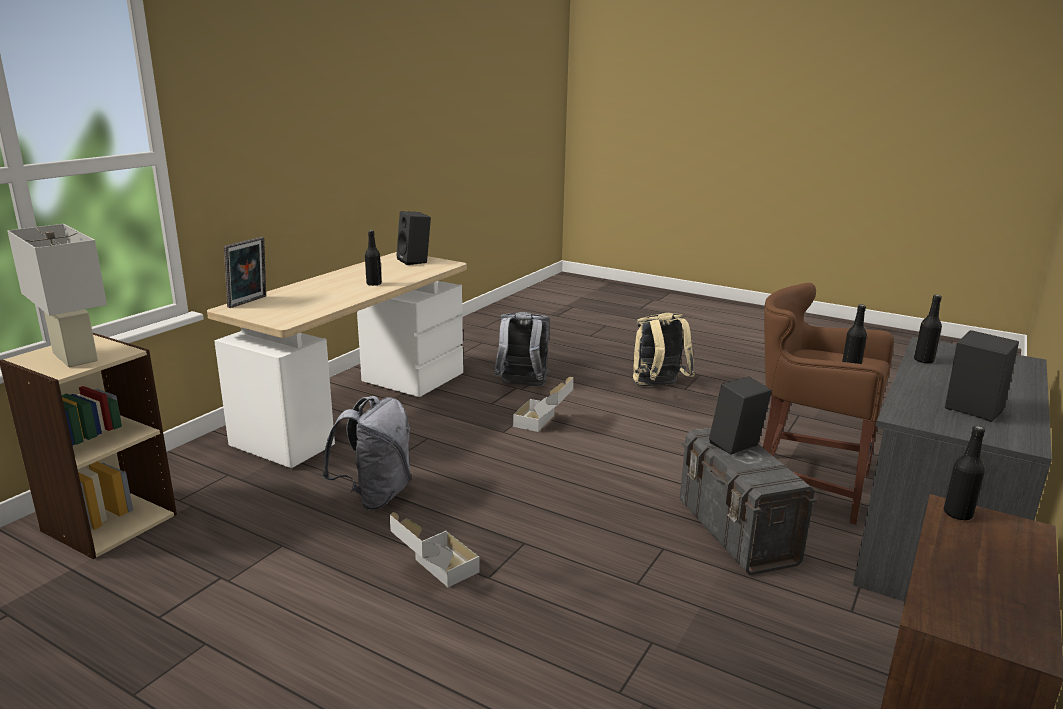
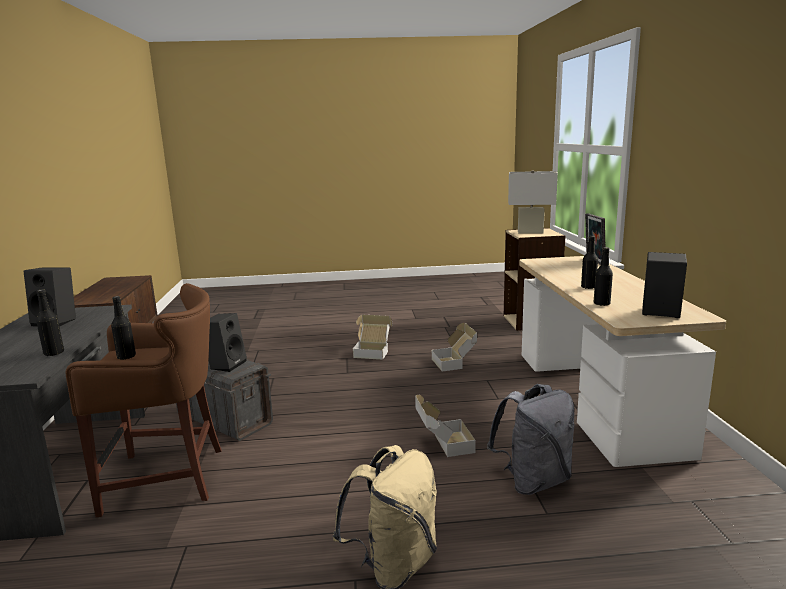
camera: 145 degrees right, 5 degrees down
grey backpack [322,396,412,510] -> cardboard box [432,323,477,372]
black bottle [944,426,985,521] -> black bottle moved to [594,247,613,306]

